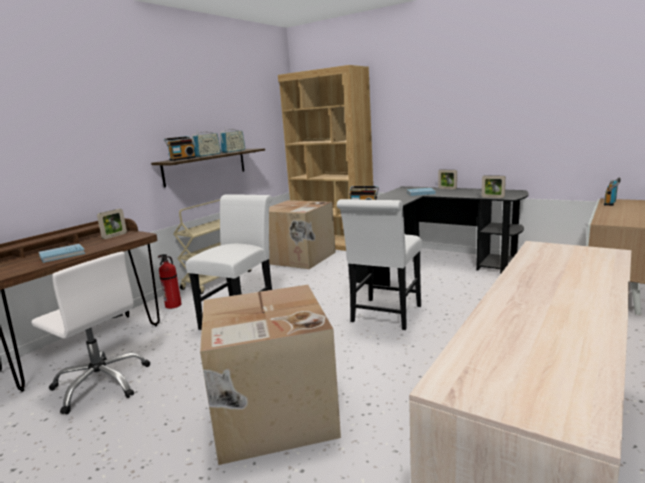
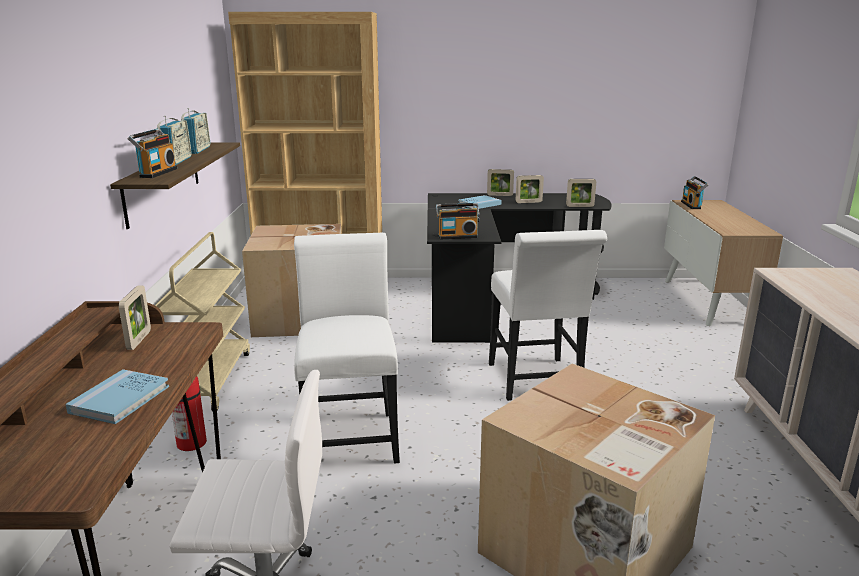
camera: 35 degrees left, 5 degrees up
none -> picture frame [516,175,544,203]

